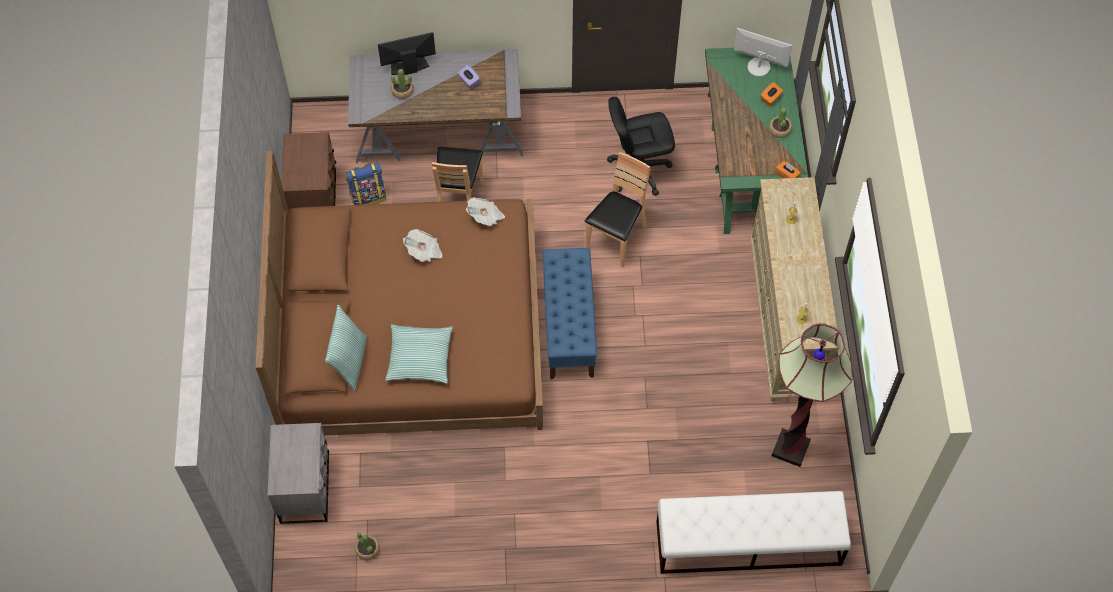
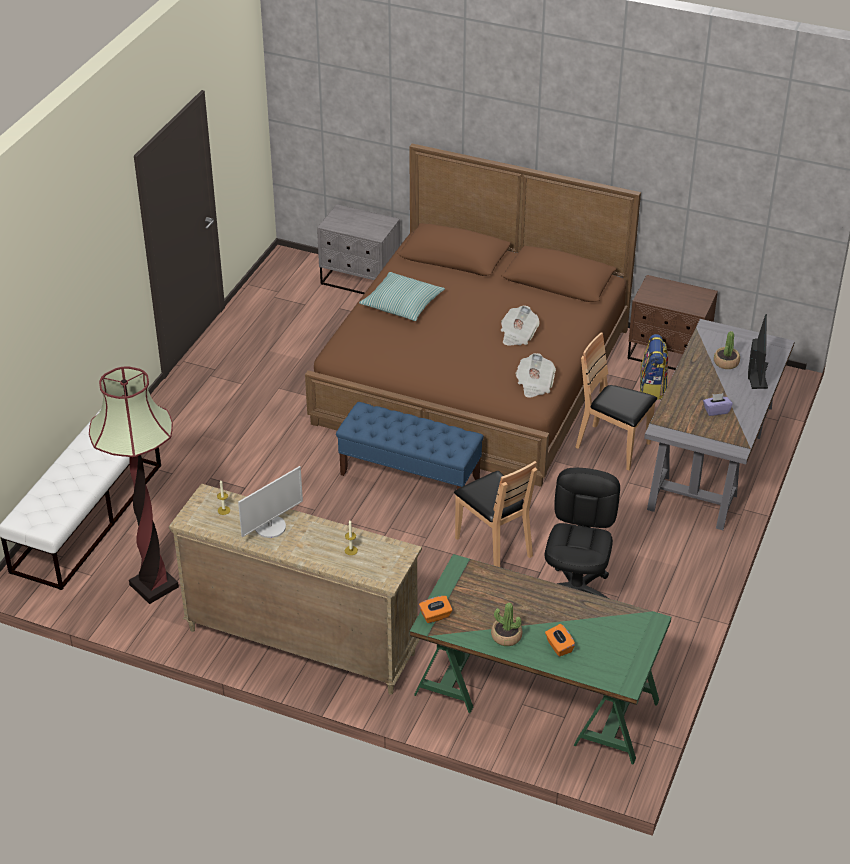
camera: 115 degrees right, 20 degrees down
pillow [325,305,367,391] -> none
potted plant [355,532,380,560] -> none
monitor [734,28,792,77] -> monitor moved to [238,466,303,538]

